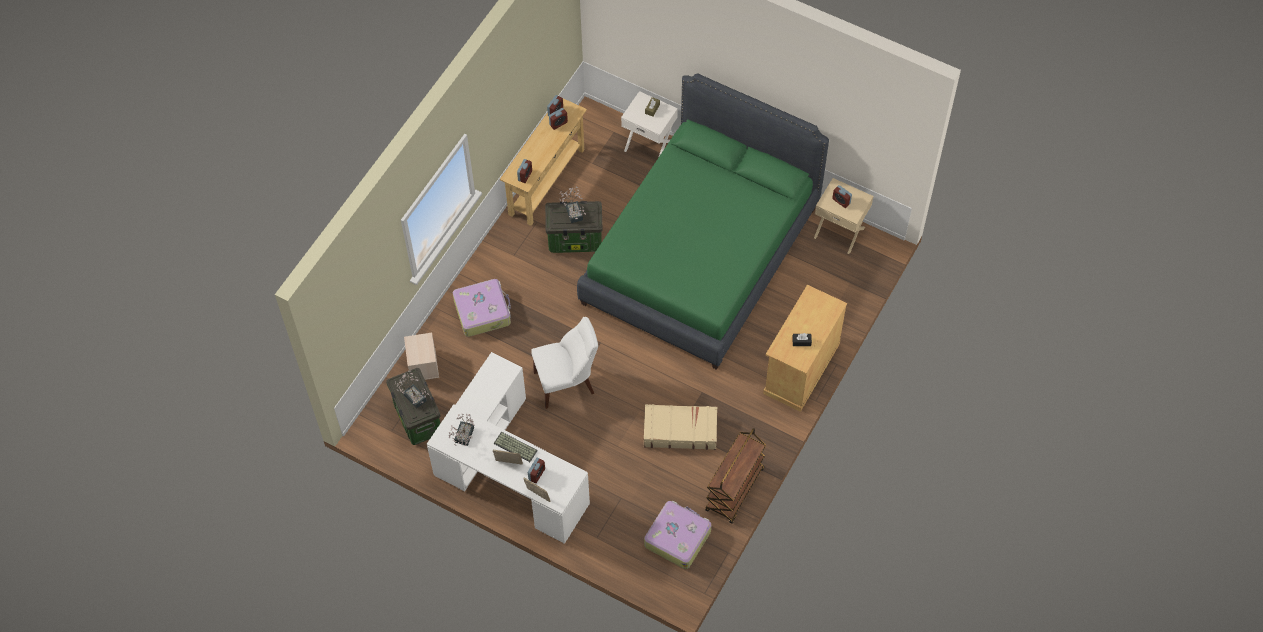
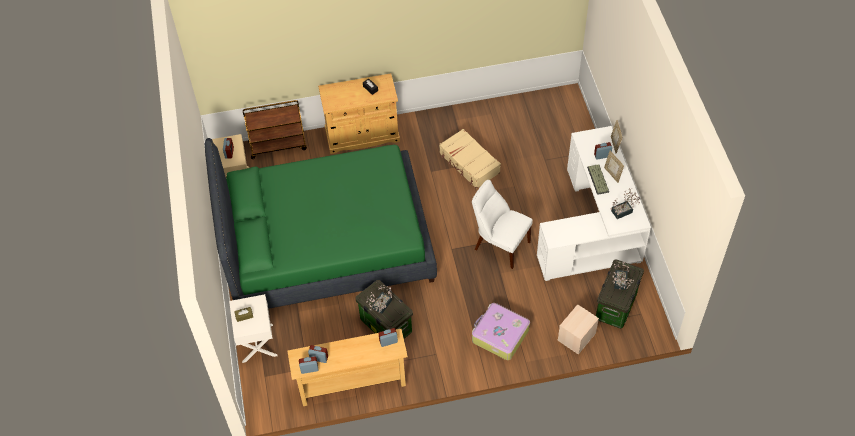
camera: 130 degrees left, 5 degrees down
suitcase [644,501,711,569] -> none
brown cart [705,428,766,524] -> brown cart moved to [243,100,307,159]

